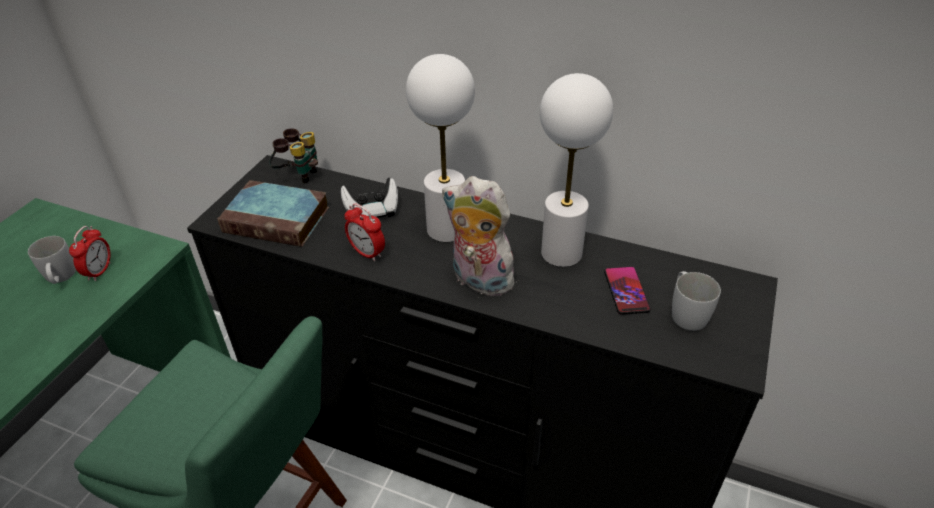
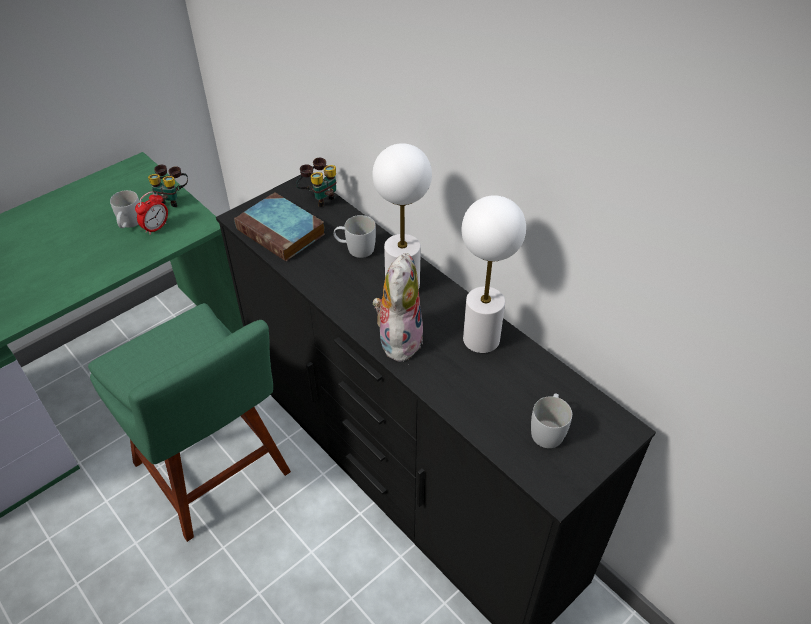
camera: 25 degrees right, 5 degrees up
game controller [341,178,398,218] -> white mug [334,215,376,258]
alarm clock [344,203,385,261] -> none
plush toy [442,176,522,298] -> plush toy turned 45 degrees clockwise [373,253,423,362]
phone [604,266,651,315] -> none
none -> binoculars [148,165,188,207]

